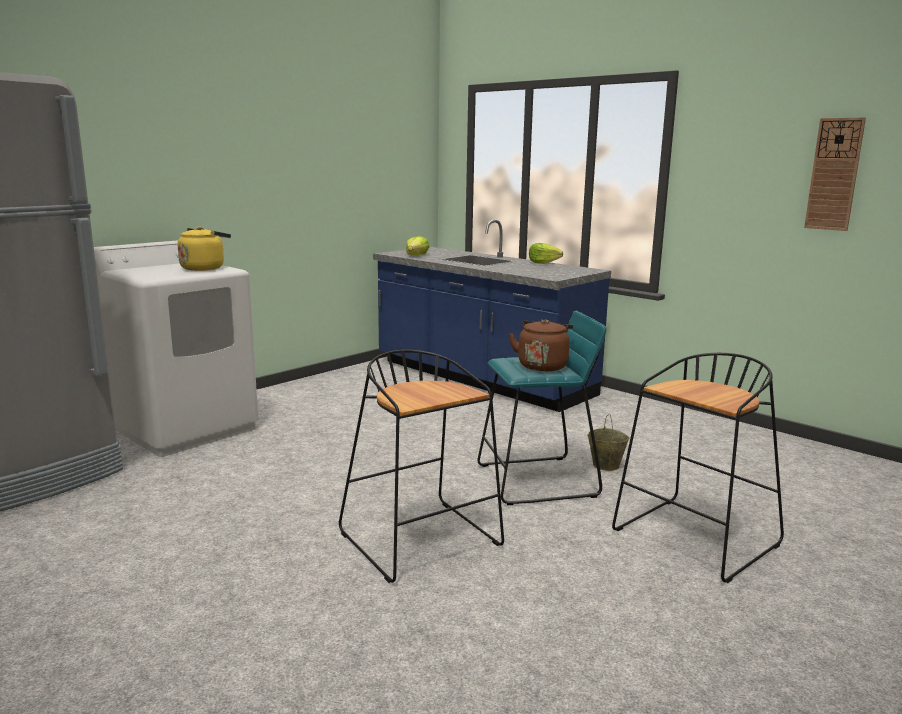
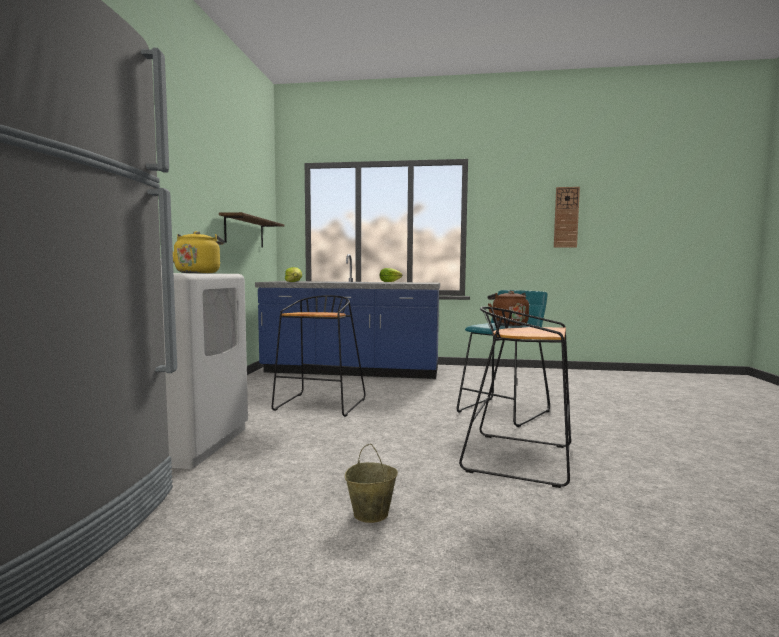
camera: 35 degrees left, 10 degrees down
beige bucket [587,414,629,471] -> beige bucket moved to [345,444,398,523]
black stool [612,353,784,583] -> black stool moved to [272,295,365,417]
none -> shelf [219,212,284,247]

